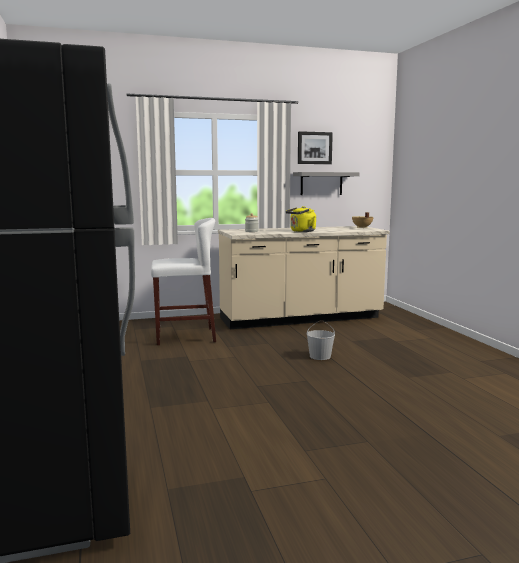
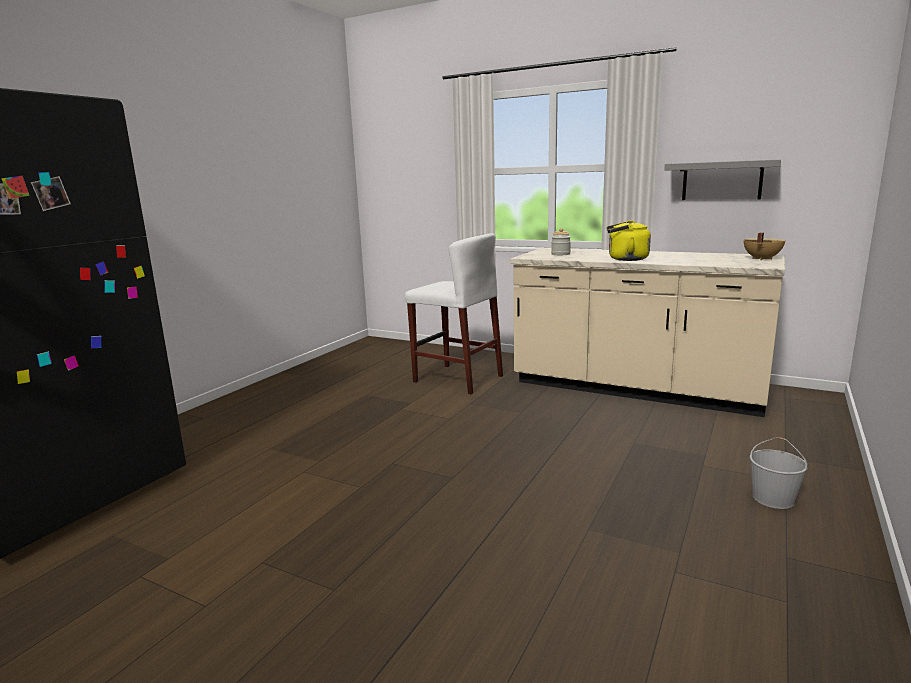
camera: 45 degrees right, 5 degrees up
picture [298,131,333,164] -> none
white bucket [307,320,335,360] -> white bucket moved to [750,437,808,509]

